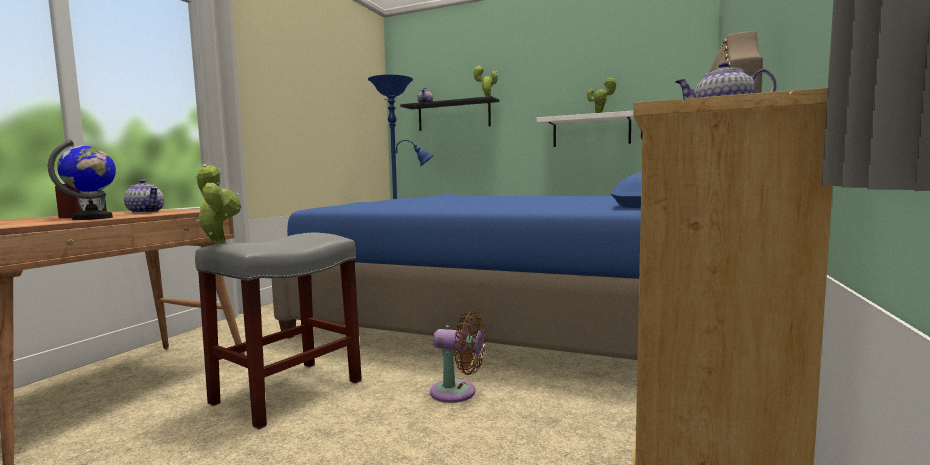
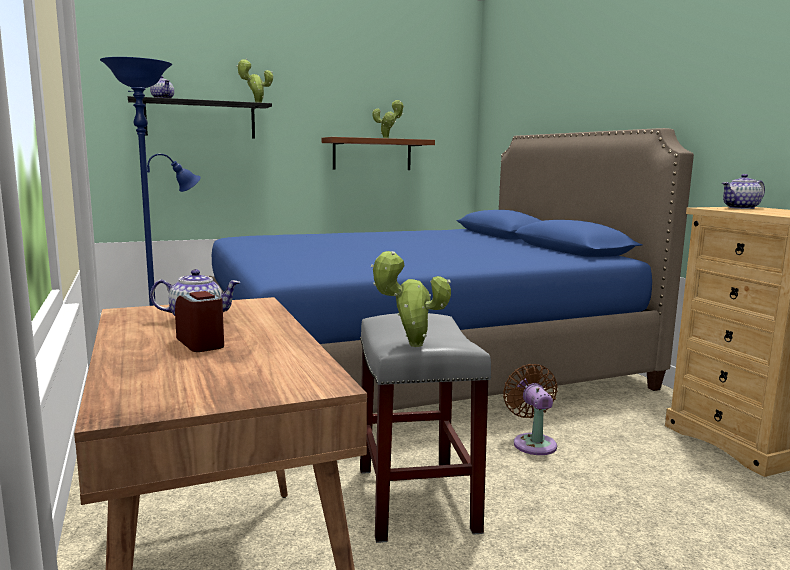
camera: 45 degrees left, 5 degrees up
globe [48,139,116,220] -> none
brown fan [430,311,486,403] -> brown fan turned 75 degrees counterclockwise [503,364,558,455]
white shelf [537,111,635,147] -> brown shelf [322,137,435,170]

